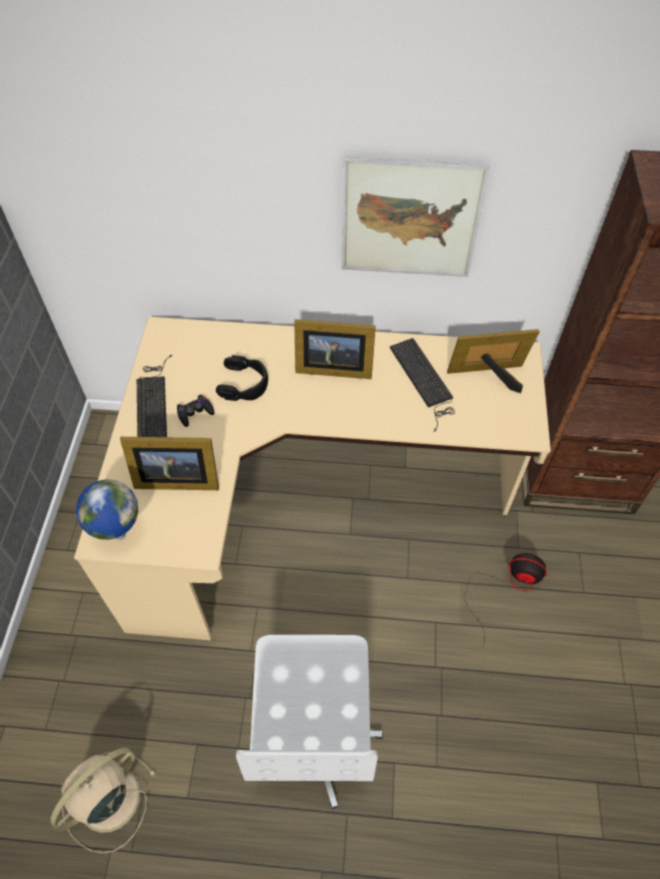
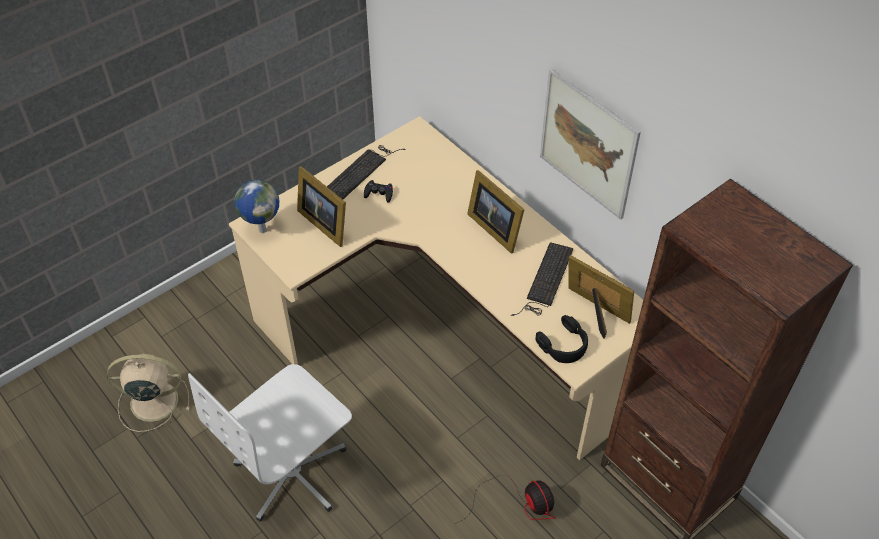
camera: 45 degrees right, 5 degrees down
black headphones [216,355,268,401] -> black headphones moved to [535,315,588,363]

